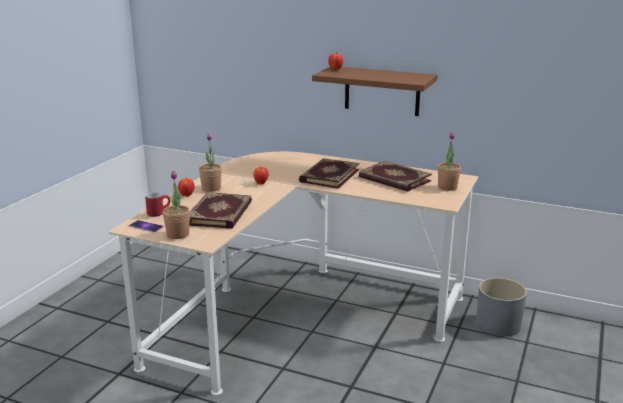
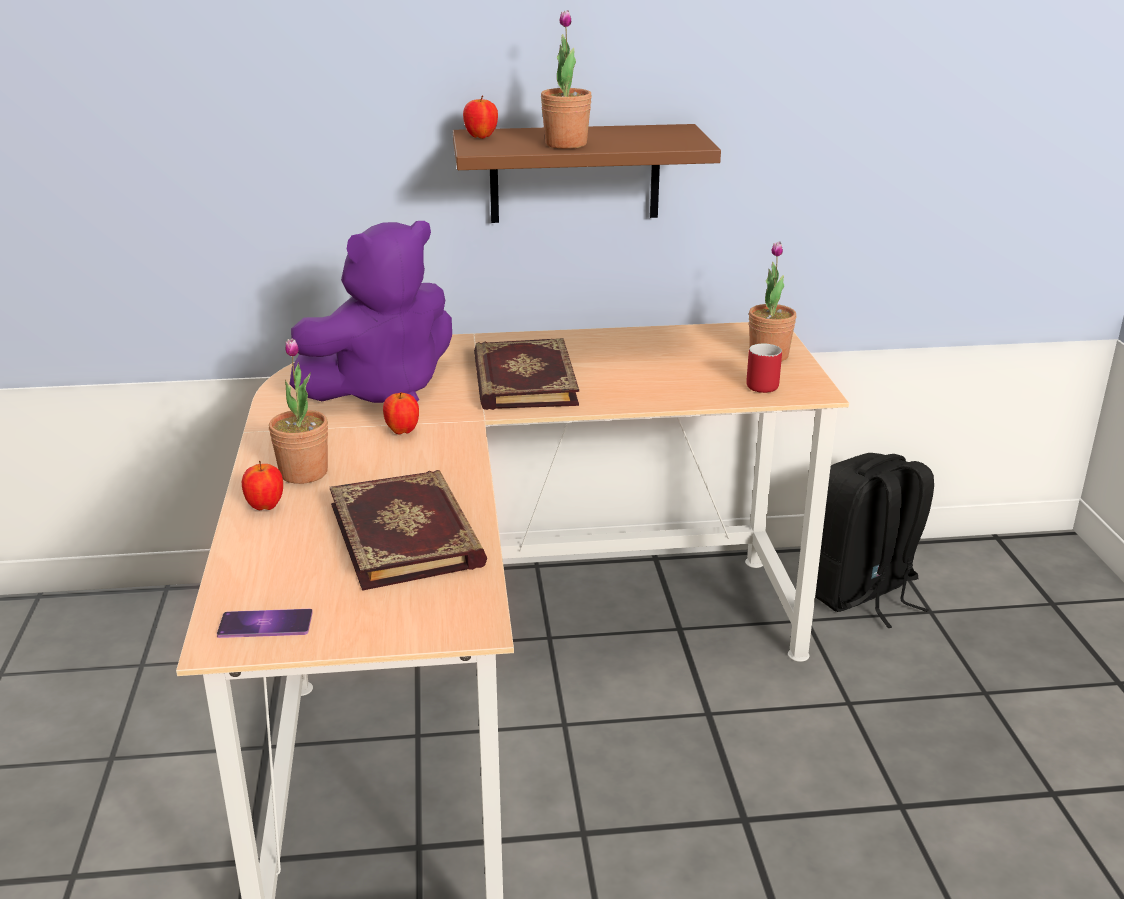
camera: 30 degrees left, 5 degrees up
red mug [145,192,170,217] -> red mug moved to [746,344,782,393]
potted plant [163,171,190,239] -> potted plant moved to [541,10,592,149]
book [359,161,432,192] -> none
grey planter [476,278,527,337] -> black backpack [815,453,934,628]
none -> purple plush toy [290,221,452,403]

